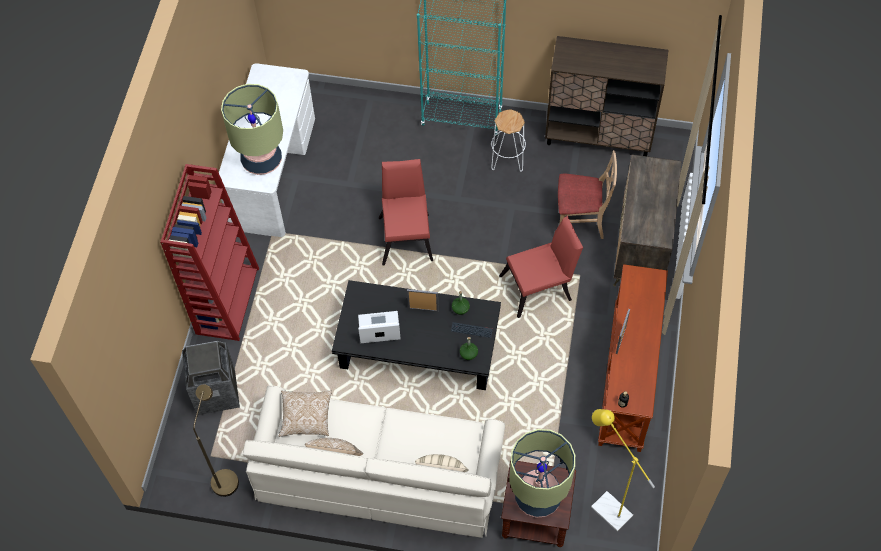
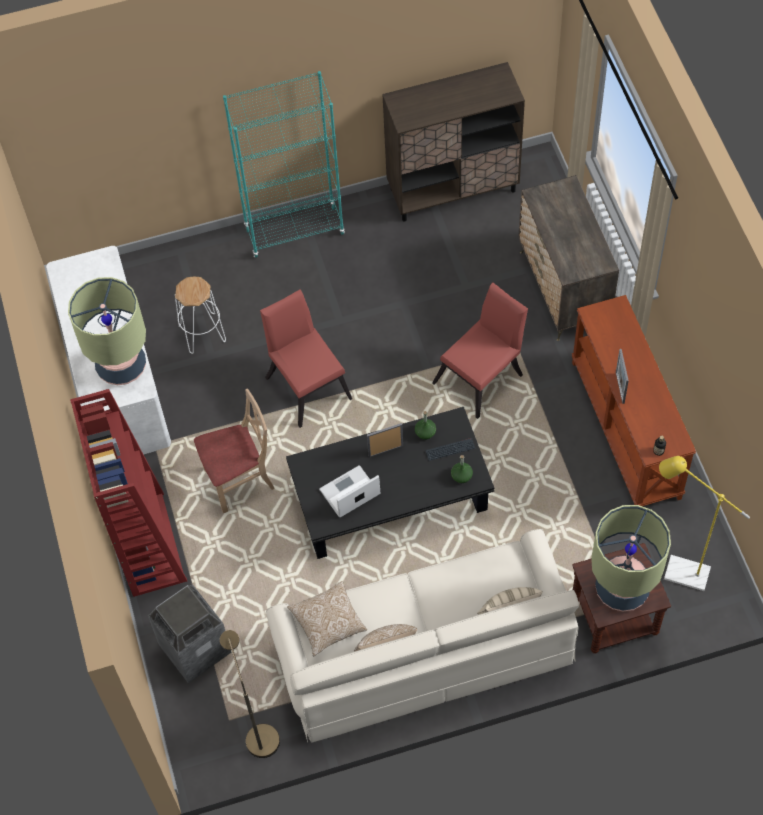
camera: 25 degrees left, 0 degrees up
white stool [491,109,526,172] -> white stool moved to [175,276,226,354]
beige chair [558,150,617,239] -> beige chair moved to [194,388,275,513]

